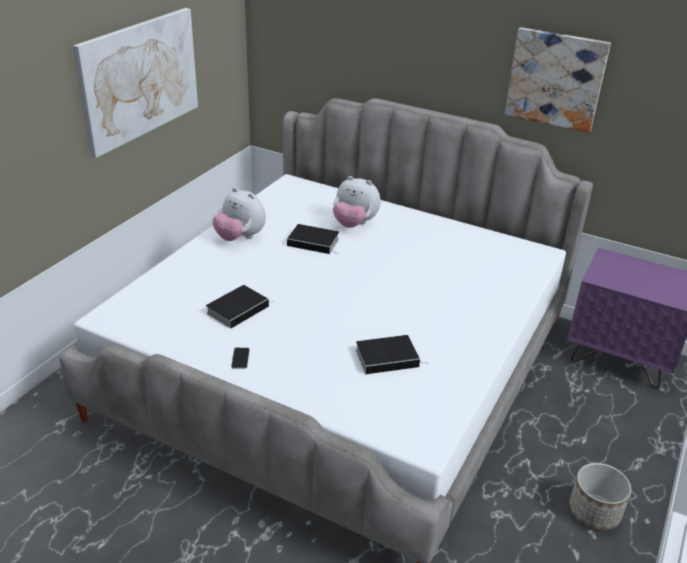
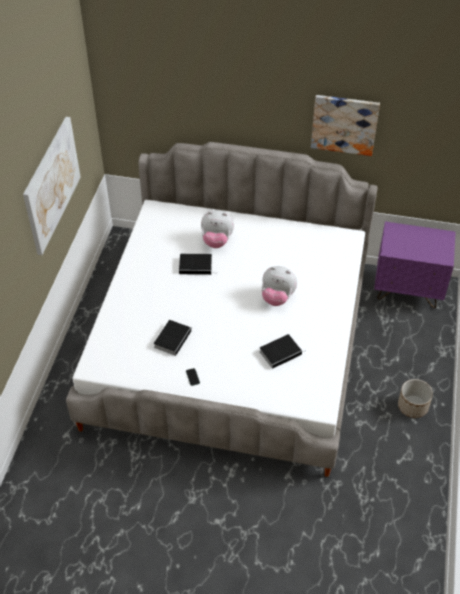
camera: 15 degrees left, 15 degrees up
plush toy [213,188,266,241] -> plush toy moved to [262,266,297,306]

